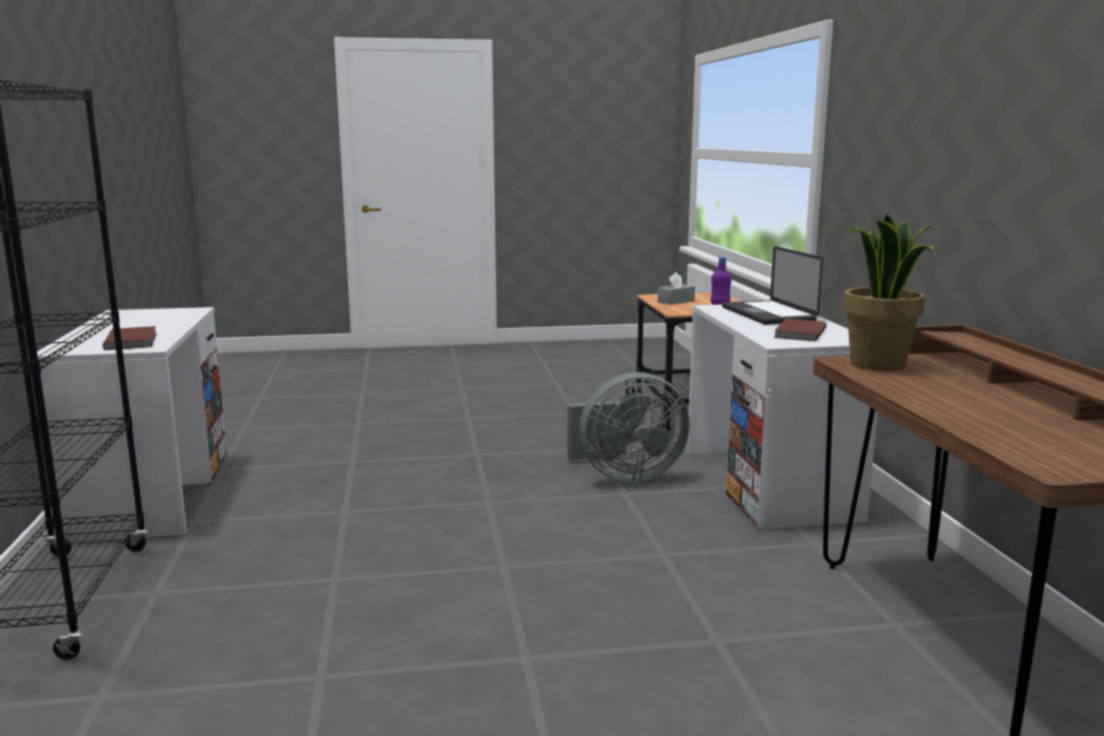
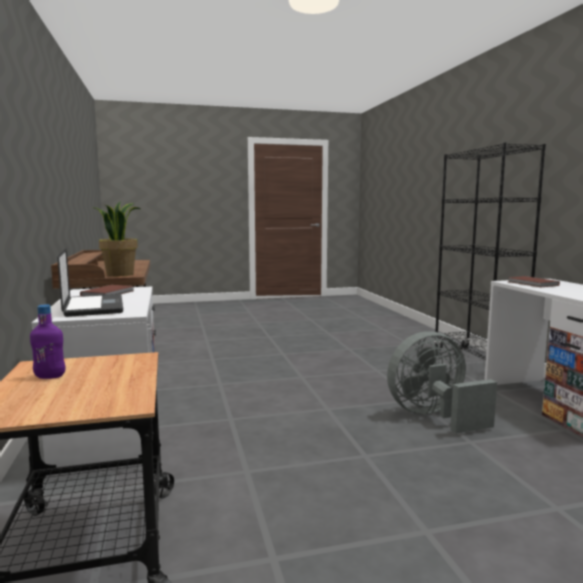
camera: 175 degrees right, 5 degrees down
grey fan [567,372,690,482] -> grey fan moved to [387,331,497,434]
grey tissue box [658,272,695,305] -> none

